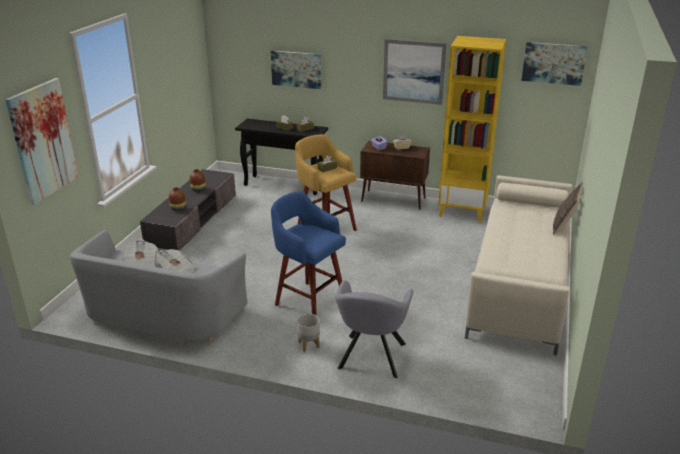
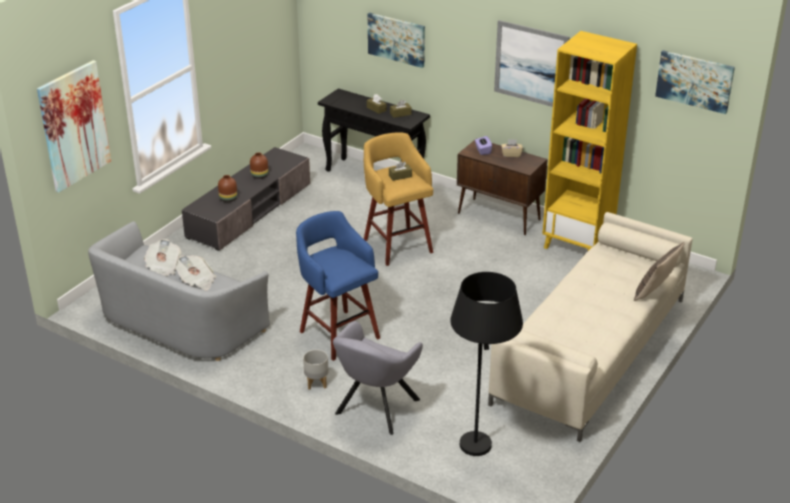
camera: 15 degrees right, 5 degrees up
none -> black floor lamp [451,272,523,456]

